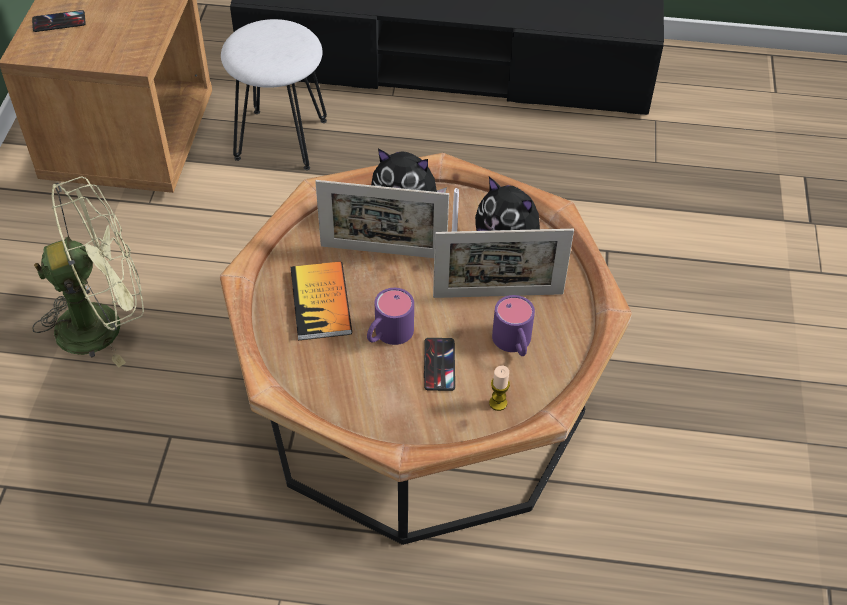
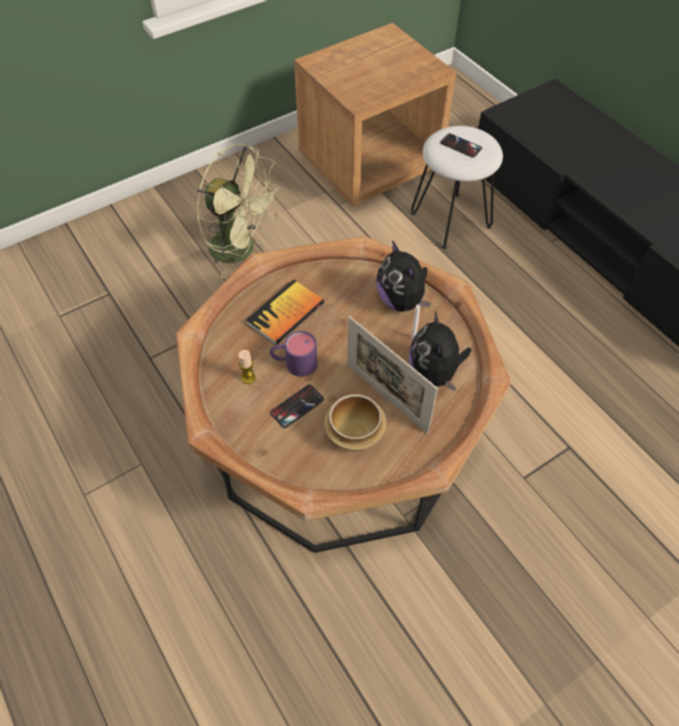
camera: 50 degrees right, 5 degrees up
phone [32,10,86,32] -> phone moved to [440,133,482,158]
picture frame [315,180,449,258] -> none
candle [489,366,510,411] -> candle moved to [238,350,256,384]
purple mug [492,295,535,356] -> bowl [324,394,387,451]

